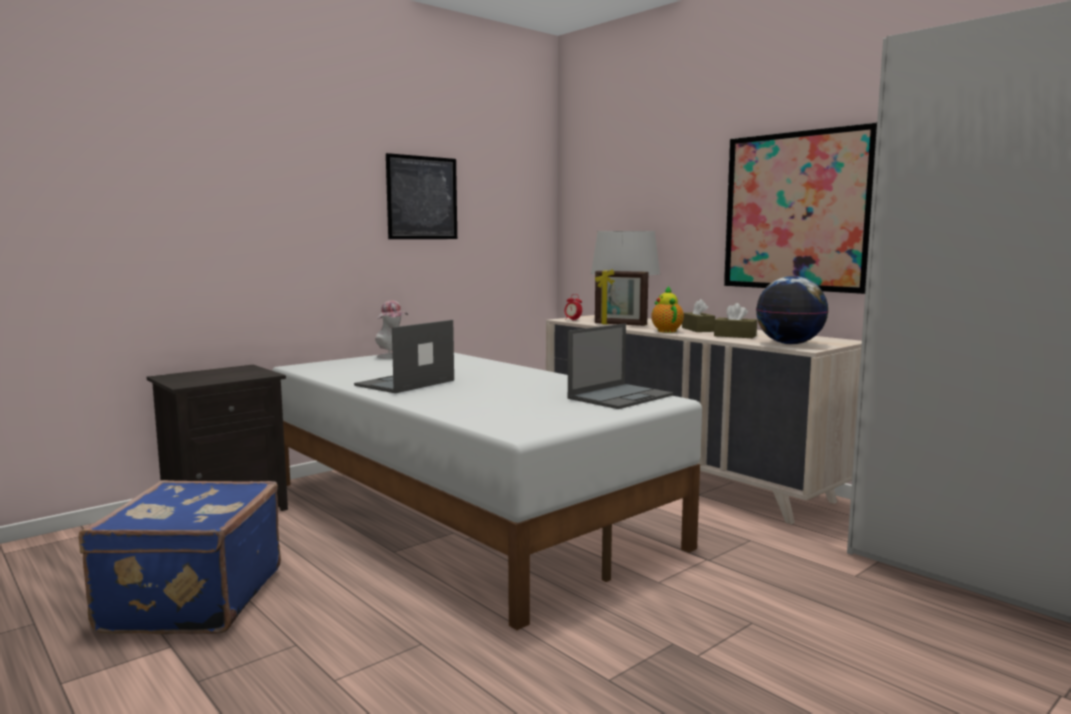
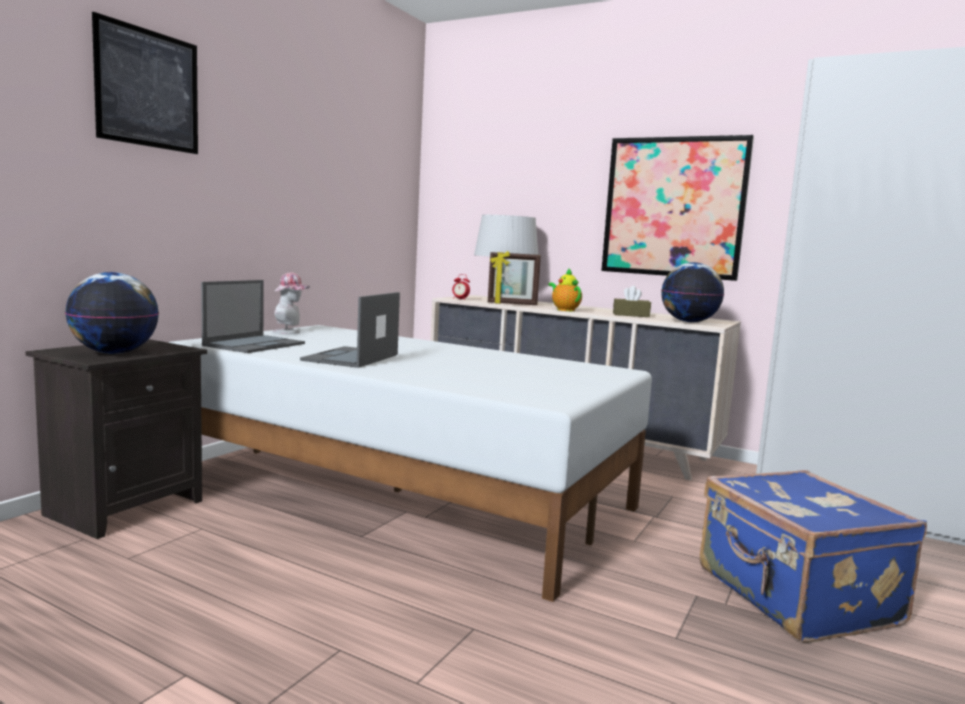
camera: 20 degrees left, 0 degrees up
blue suitcase [79,480,281,634] -> blue suitcase moved to [700,470,927,643]
picture [386,153,457,239] -> picture moved to [92,12,198,154]
laptop [568,323,674,409] -> laptop moved to [201,280,305,353]
brown tissue box [682,299,715,332] -> none
none -> globe [65,272,159,354]

